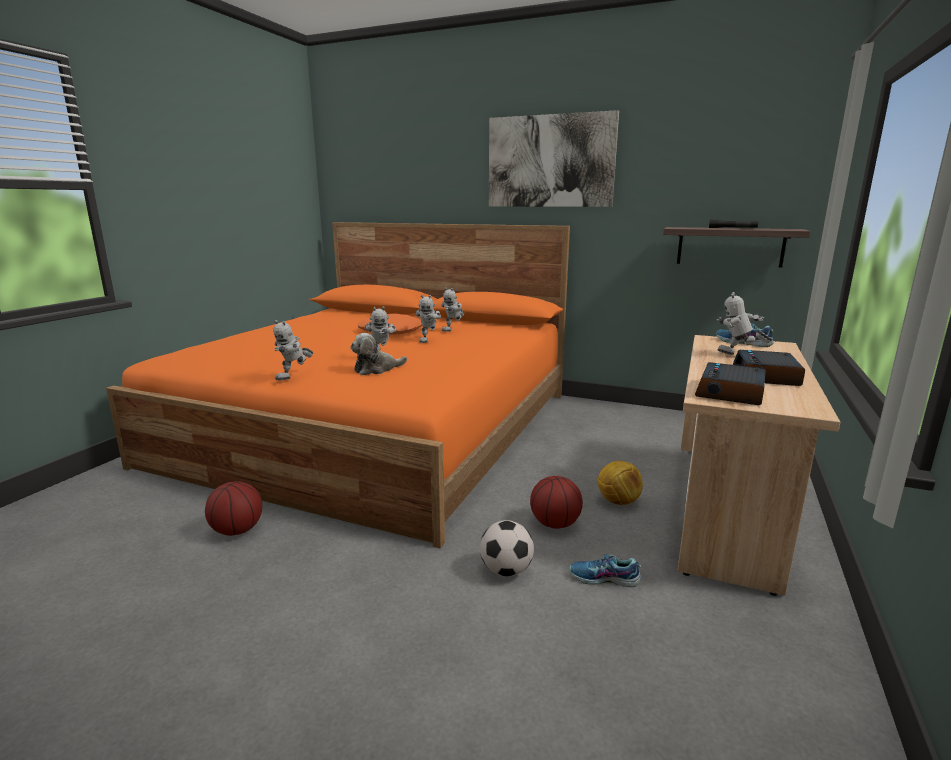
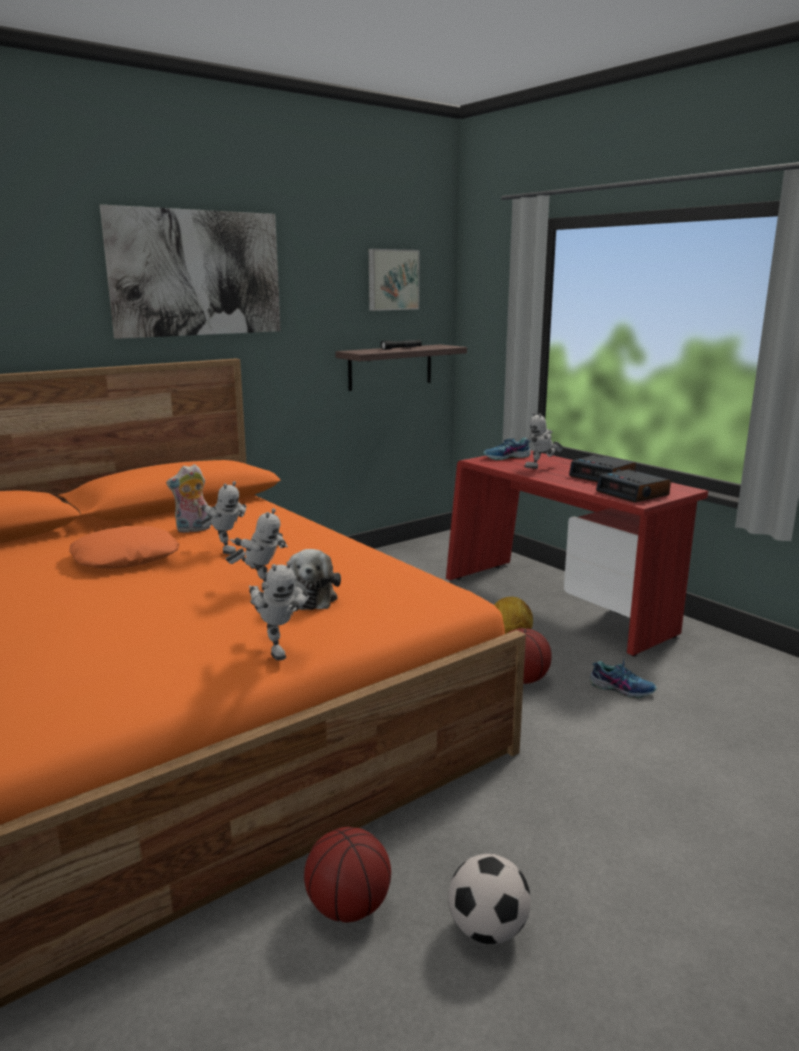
camera: 60 degrees left, 0 degrees up
toy robot [441,287,464,332] -> plush toy [166,464,211,533]
football [480,520,534,577] -> football moved to [448,854,531,944]
shoe [569,554,641,587] -> shoe turned 105 degrees counterclockwise [589,660,657,698]
beige desk [678,335,840,596] -> red desk [446,450,708,657]
none -> picture [369,249,420,311]

